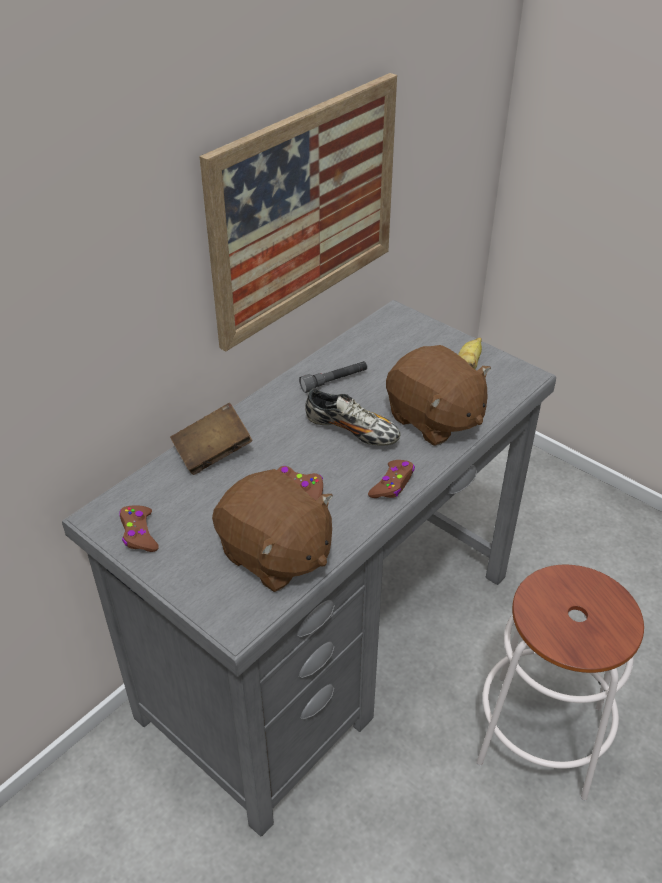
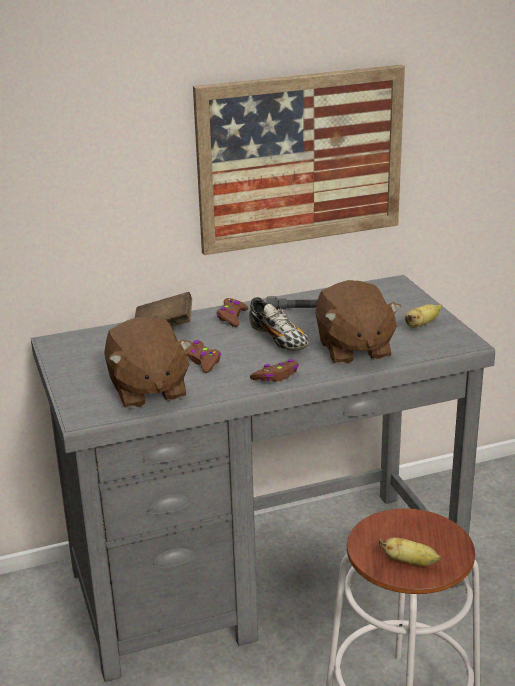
camera: 30 degrees right, 15 degrees down
brown game controller [119,505,159,552] -> brown game controller moved to [216,298,248,327]
none -> banana [379,538,441,566]

